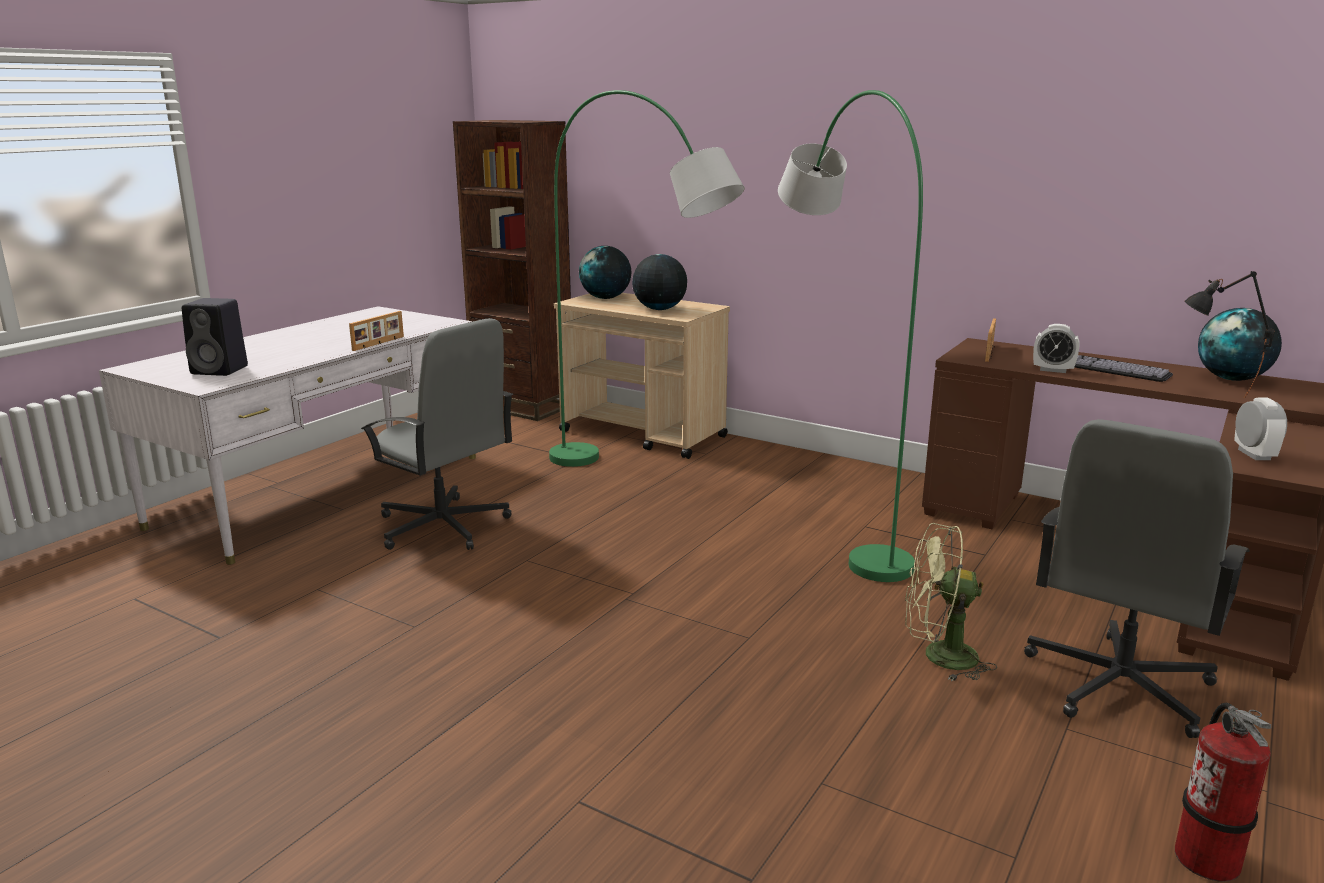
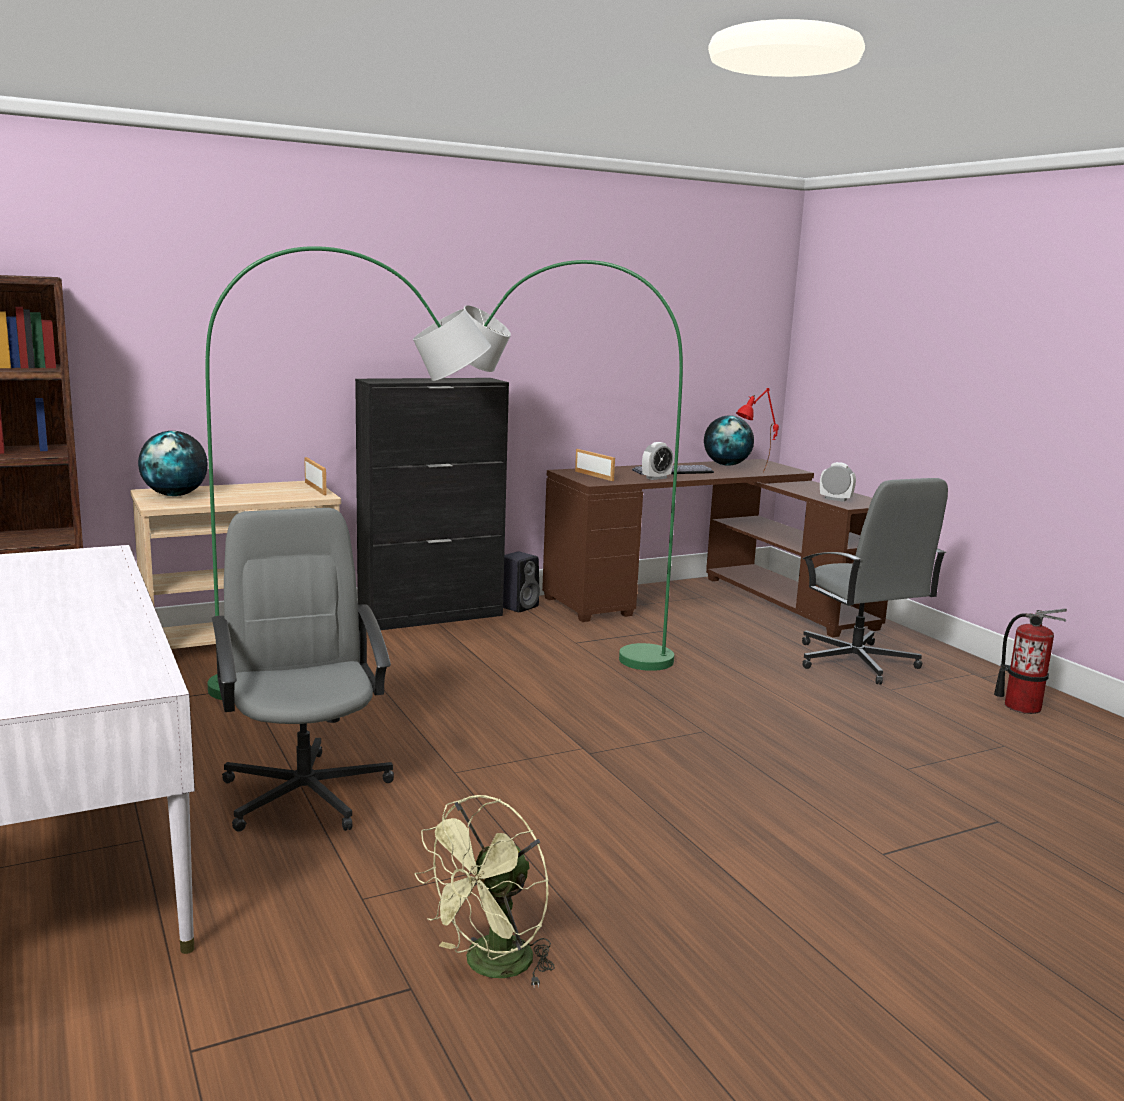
camera: 60 degrees left, 5 degrees down
black speaker [182,298,248,376] -> black speaker moved to [503,552,540,612]
picture frame [349,311,404,351] -> picture frame moved to [304,457,327,495]
grey office chair [361,318,513,550] -> grey office chair turned 90 degrees counterclockwise [212,508,394,832]
globe [632,254,687,310] -> none
green fan [905,523,997,681] -> green fan moved to [415,795,555,988]
black table lamp [1184,271,1275,397] -> red table lamp [736,388,779,473]
none -> black cabinet [355,378,509,630]

